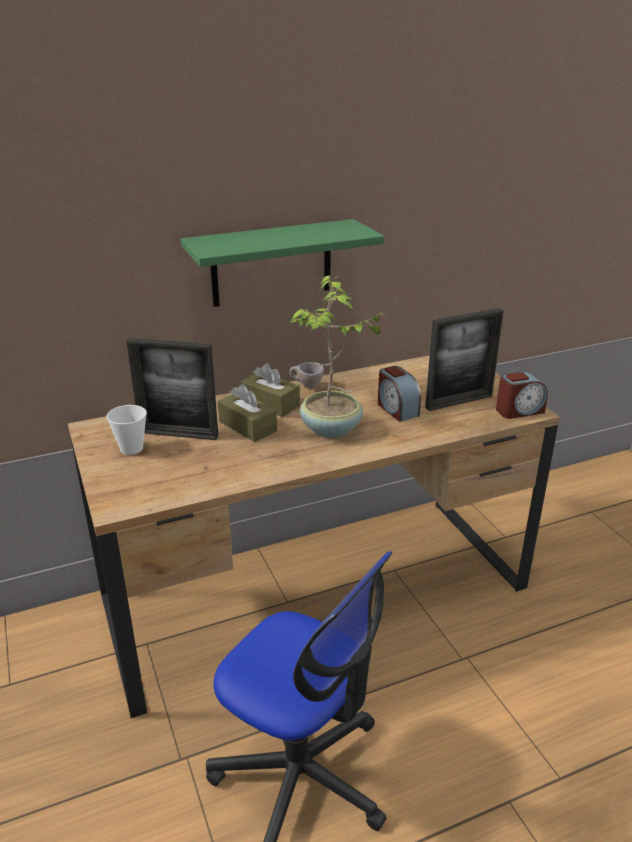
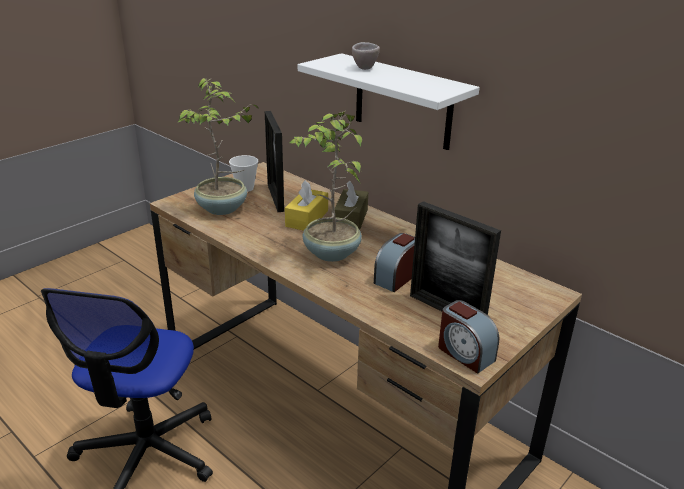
camera: 65 degrees right, 0 degrees up
green shelf [181,219,385,307] -> white shelf [298,53,480,150]
brown tissue box [218,384,277,442] -> yellow tissue box [285,180,328,231]
beige cup [289,362,324,389] -> beige cup moved to [352,42,380,70]
none -> potted plant [177,78,259,215]

